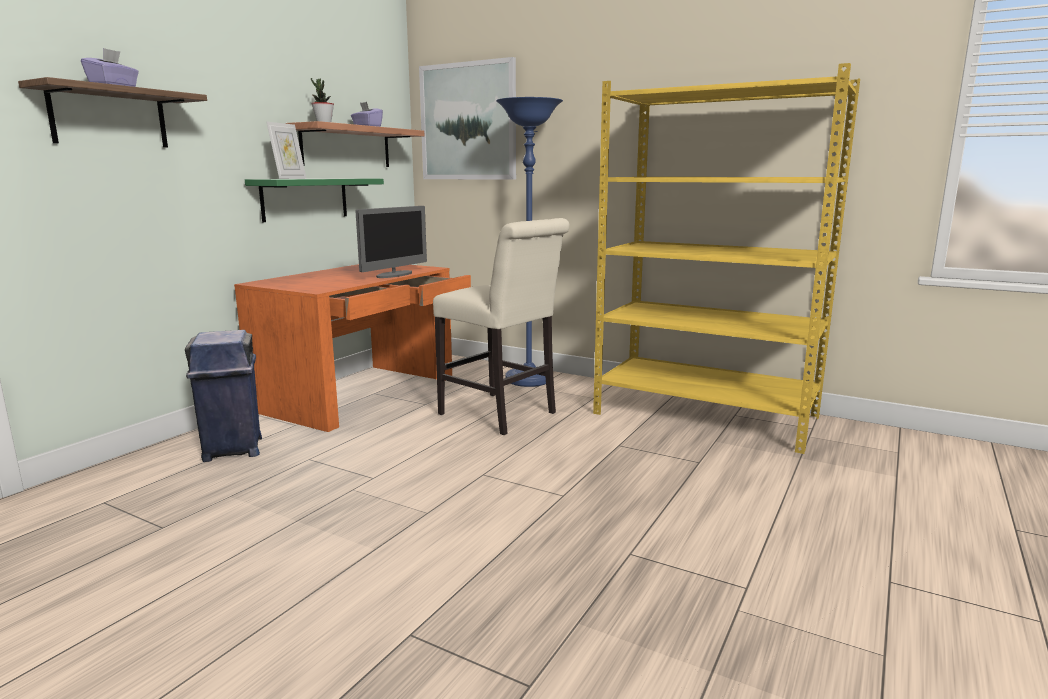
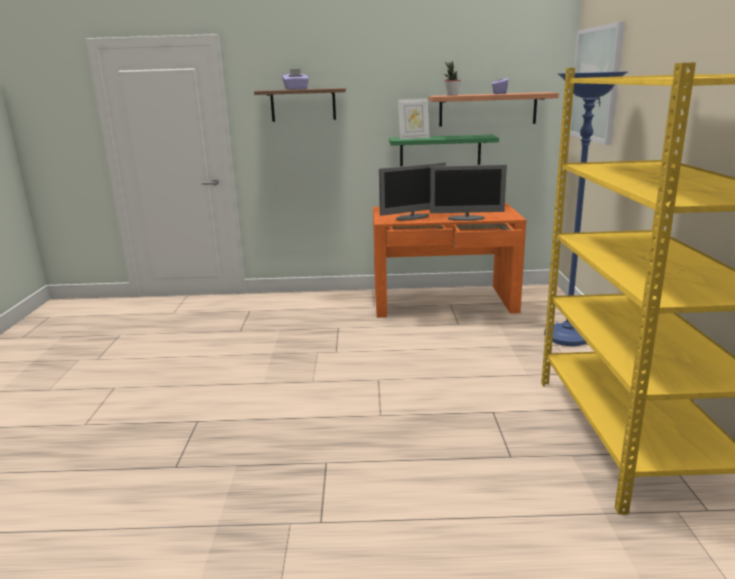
camera: 60 degrees right, 5 degrees up
blue trash can [185,330,262,462] -> none
beige stool [433,218,570,435] -> none
none -> monitor [379,162,446,220]

